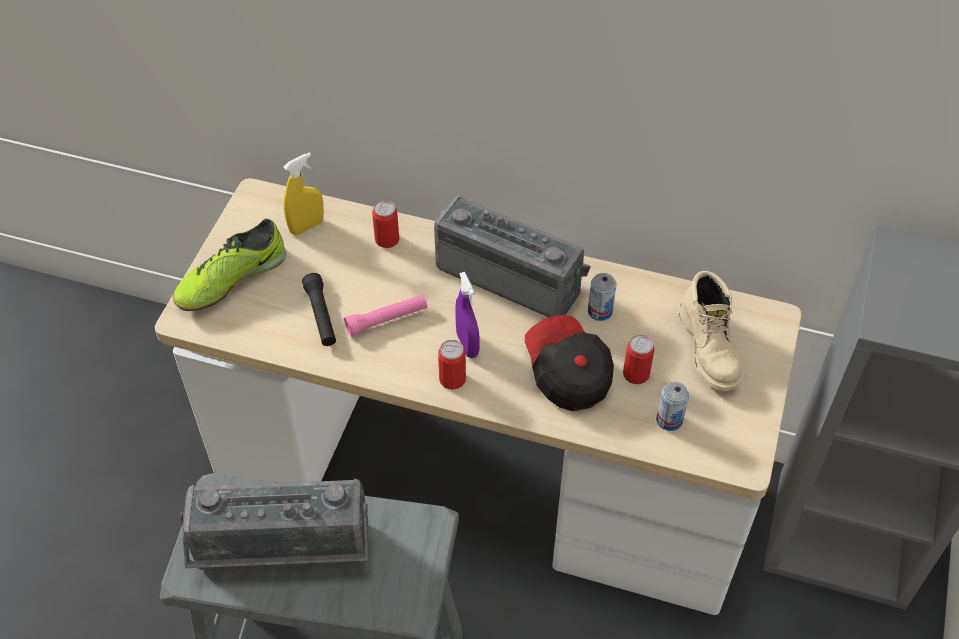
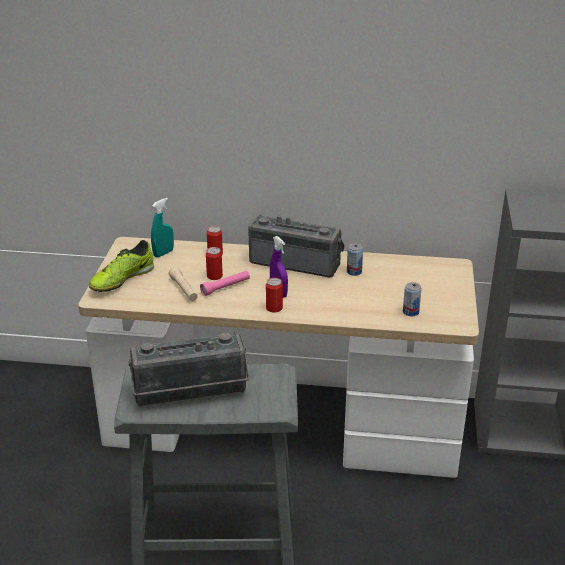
camera: 10 degrees left, 20 degrees down
yellow spray bottle [283,152,324,235] -> turquoise spray bottle [151,198,174,257]
black flashlight [302,273,336,346] -> beige flashlight [169,267,198,301]
cap [525,315,614,411] -> none
can [623,335,655,384] -> can moved to [206,247,223,280]
beige boot [679,271,742,391] -> none

